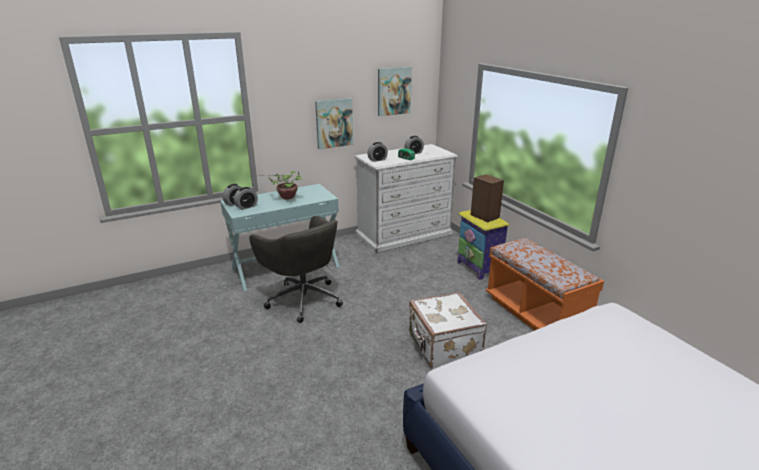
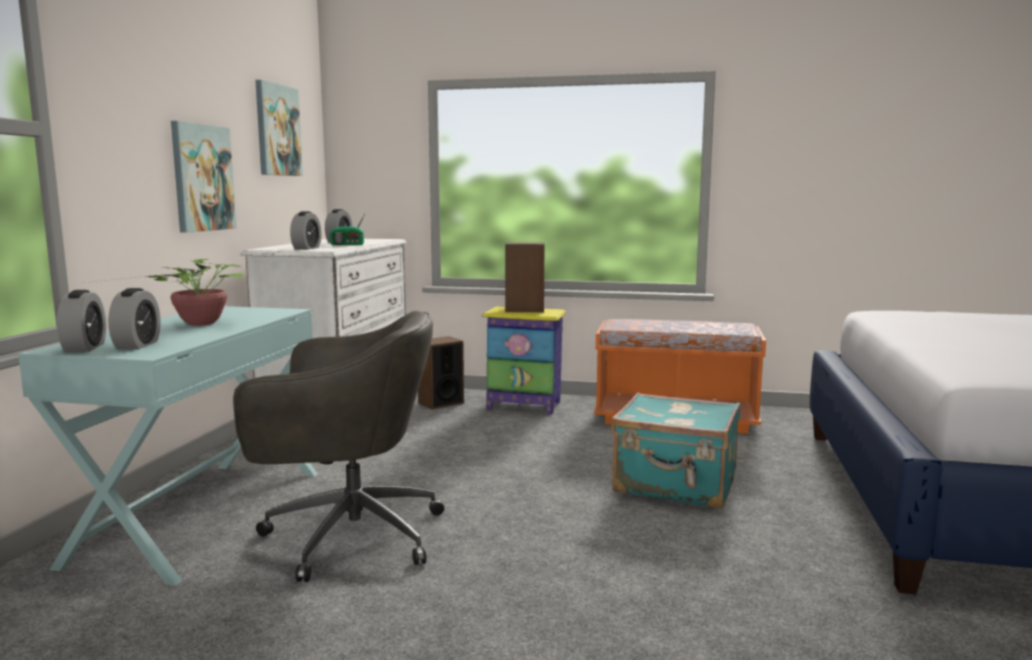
camera: 50 degrees left, 15 degrees down
white suitcase [409,292,487,370] -> turquoise suitcase [611,393,741,509]
none -> speaker [418,336,464,410]

